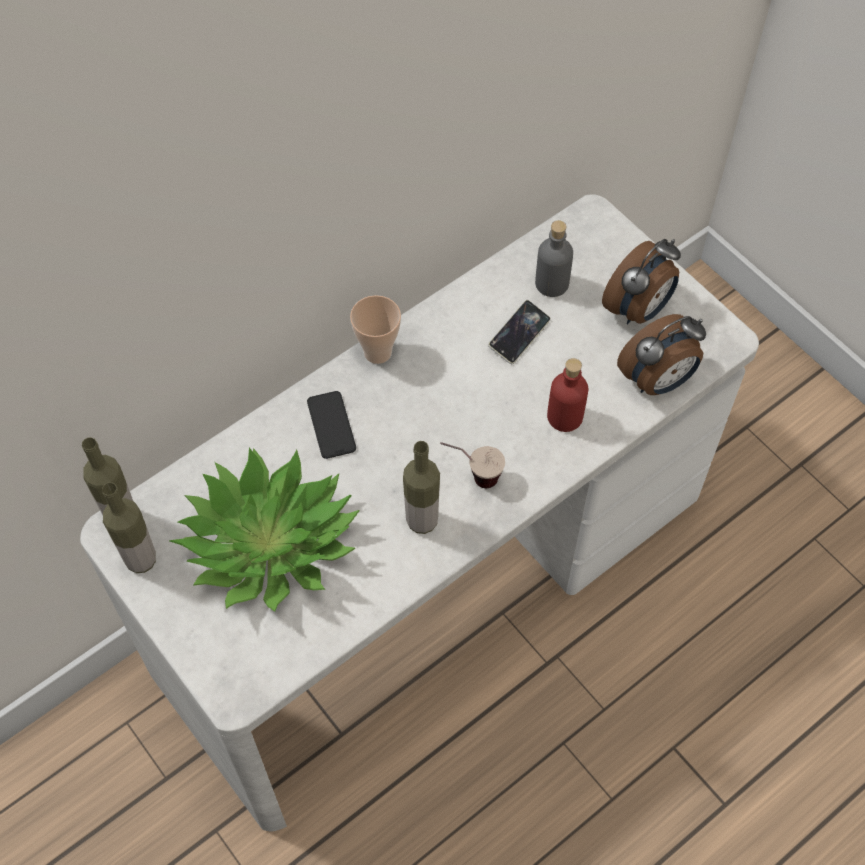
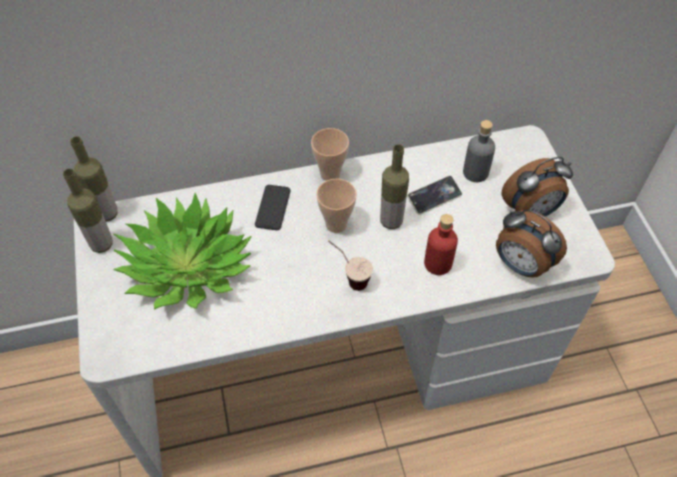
camera: 25 degrees right, 5 degrees down
bottle [403,441,440,534] -> bottle moved to [380,144,409,229]
alarm clock [617,314,706,395] -> alarm clock turned 45 degrees clockwise [496,209,567,278]
none -> cup [316,179,357,233]

